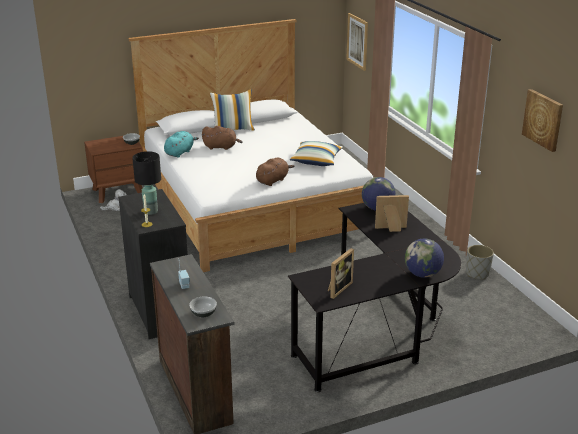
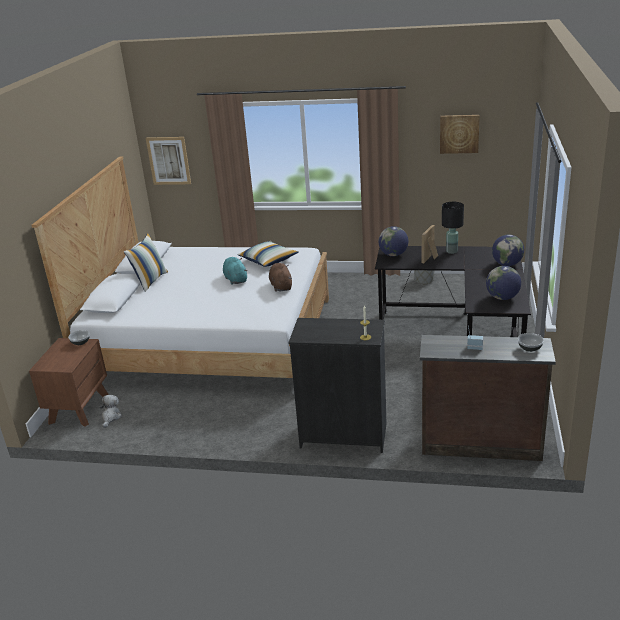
camera: 55 degrees left, 0 degrees up
black table lamp [132,151,161,215] -> black table lamp moved to [442,202,464,254]
turquoise plush toy [164,131,199,158] -> turquoise plush toy moved to [223,257,248,285]
brown plush toy [202,126,243,150] -> none
picture frame [328,248,354,299] -> globe [486,266,521,300]

